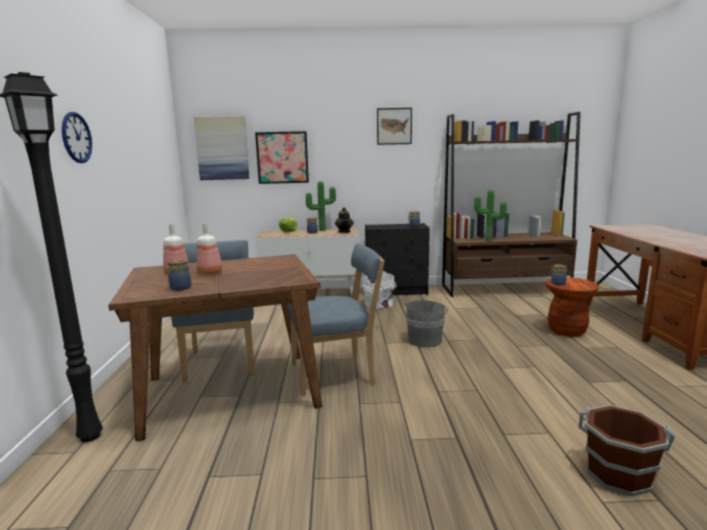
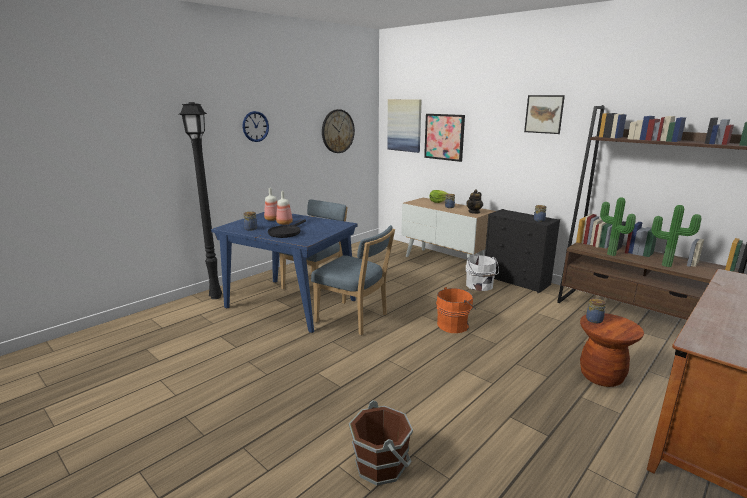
camera: 45 degrees right, 5 degrees up
brown dining table [108,254,322,441] -> blue dining table [211,212,357,333]
potted plant [306,181,336,231] -> potted plant moved to [651,205,702,267]
grey bucket [405,300,448,347] -> orange bucket [436,287,476,333]
none -> black frying pan [268,219,306,238]
none -> wall clock [322,109,355,153]

